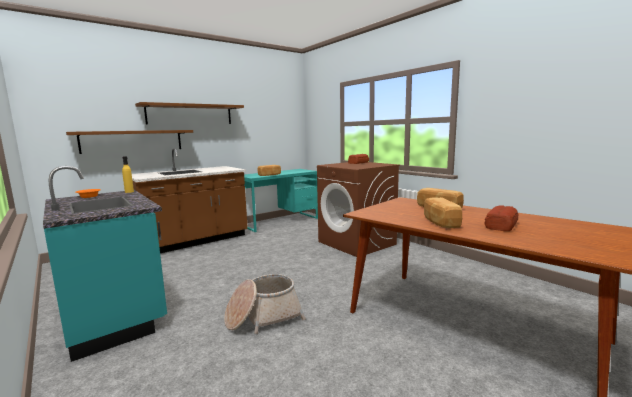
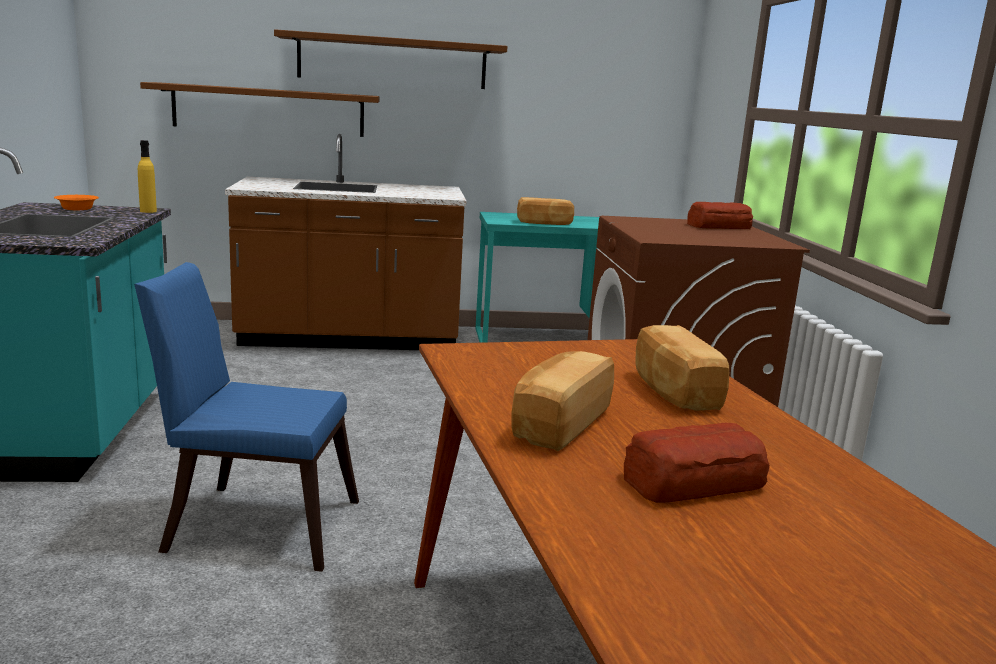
camera: 30 degrees right, 5 degrees up
basket [224,274,306,334] -> blue chair [134,262,359,572]

